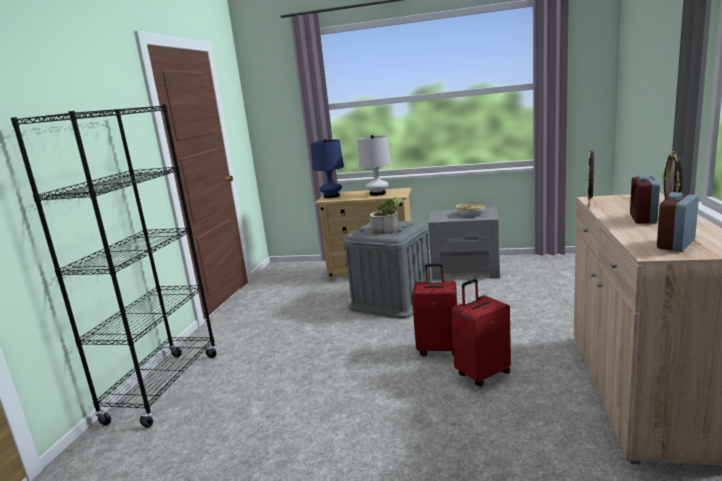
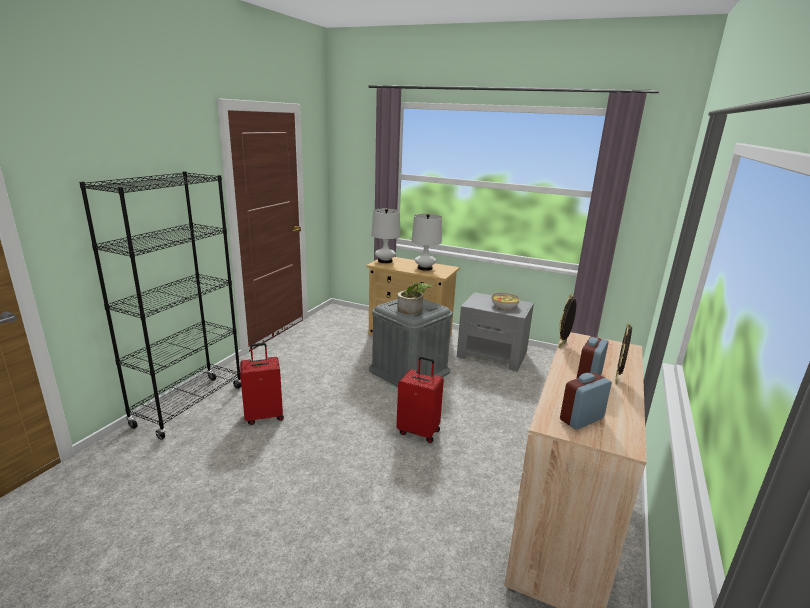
camera: 10 degrees right, 5 degrees up
blue table lamp [311,139,344,198] -> white table lamp [371,209,401,263]
red suitcase [451,279,511,387] -> red suitcase moved to [240,343,284,425]

